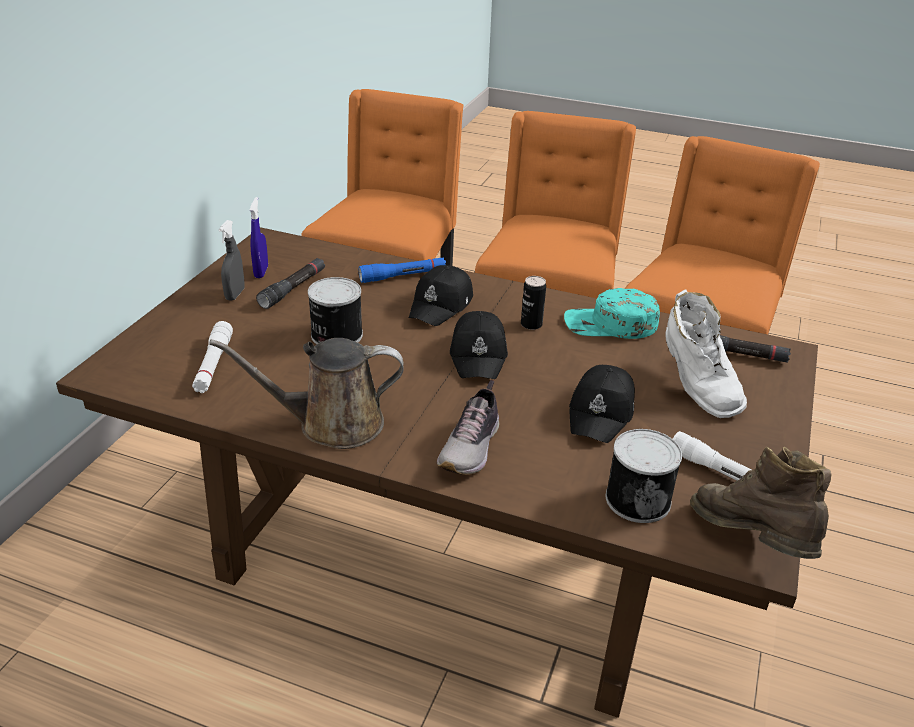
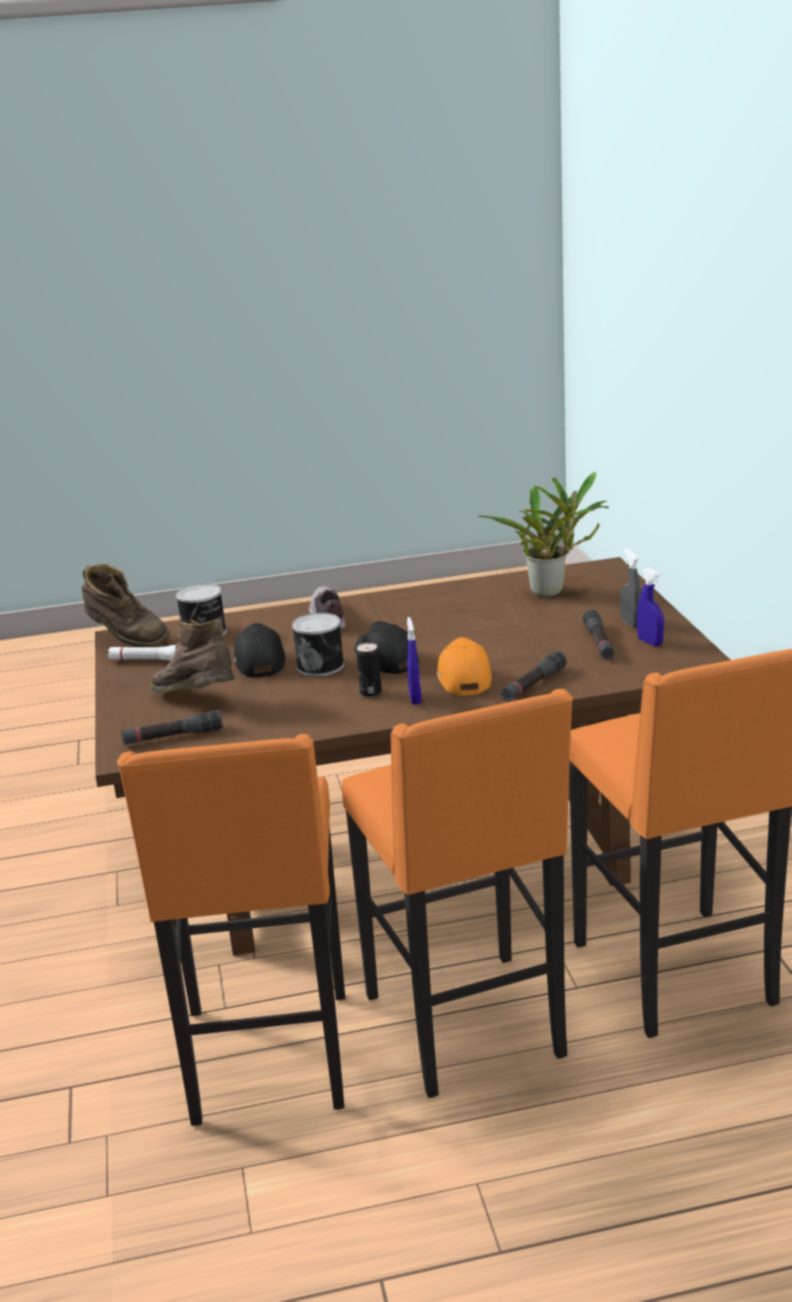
camera: 150 degrees right, 10 degrees down
white flashlight [192,321,233,393] -> potted plant [477,472,609,597]
brown watering can [209,338,404,449] -> none
can [308,277,363,344] -> can moved to [292,613,344,677]
blue flashlight [359,257,446,283] -> black flashlight [501,651,567,702]
black cap [409,265,473,326] -> orange cap [437,637,492,695]
turquoise cap [564,288,660,339] -> none
white boot [665,289,747,418] -> brown boot [150,619,234,693]
none -> blue spray bottle [407,617,422,705]

